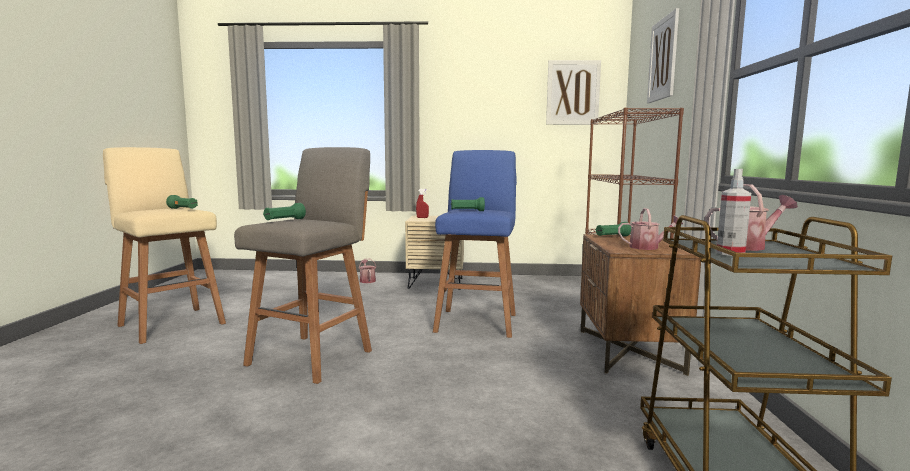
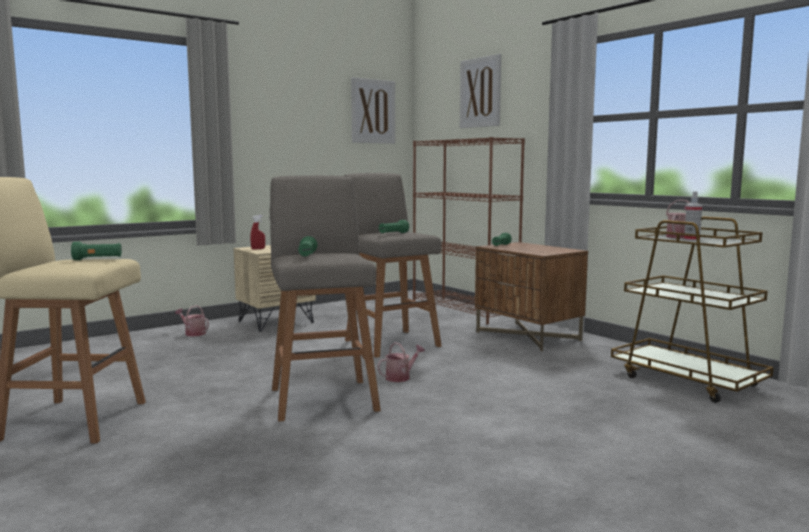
camera: 40 degrees left, 0 degrees up
blue stool [433,150,517,338] -> grey stool [344,173,442,358]
watering can [618,208,683,250] -> watering can moved to [377,342,425,382]

